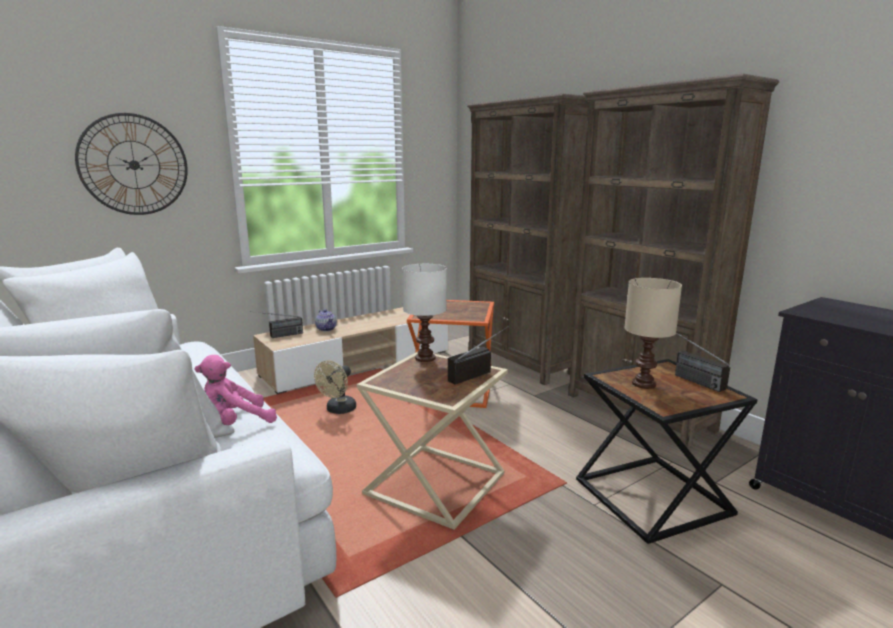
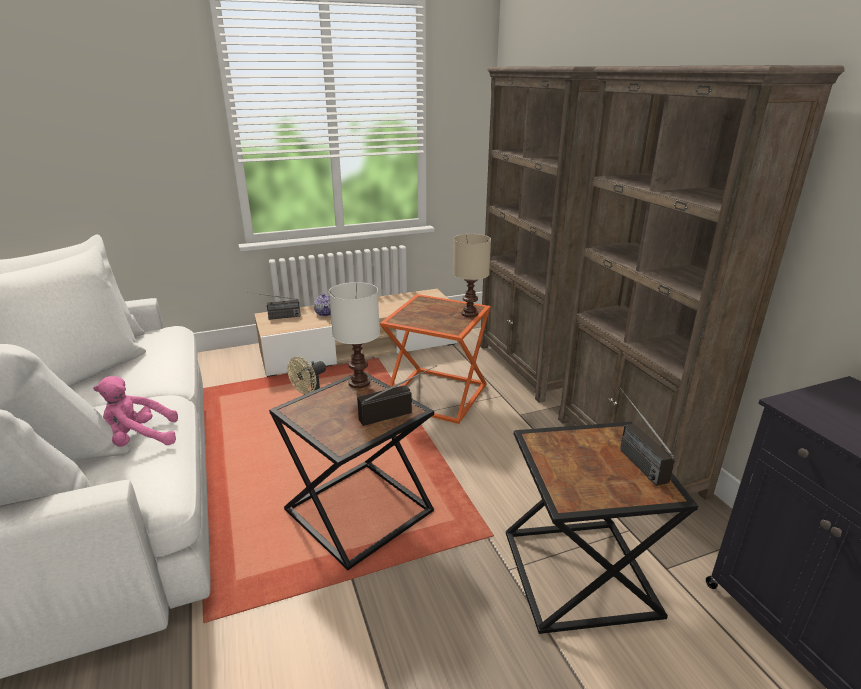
camera: 15 degrees right, 10 degrees up
wall clock [75,113,188,215] -> none
beige side table [357,352,508,530] -> black side table [269,371,434,570]
beige table lamp [624,278,682,389] -> beige table lamp moved to [453,234,491,317]

